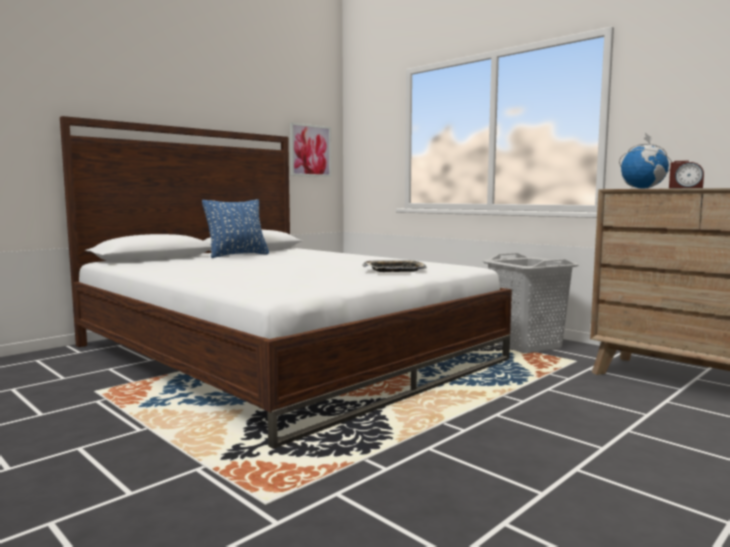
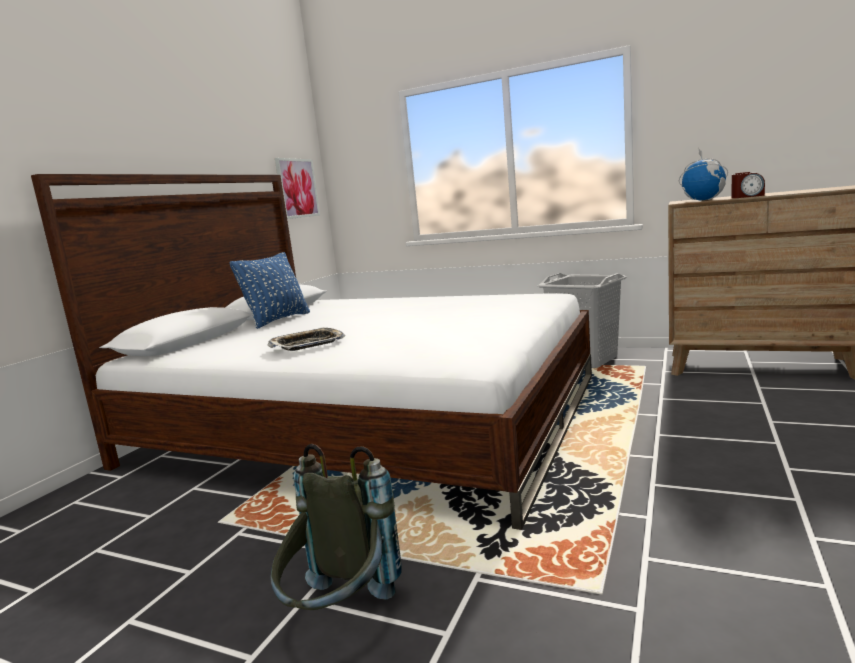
camera: 20 degrees left, 5 degrees up
tray [362,260,427,272] -> tray moved to [268,327,345,351]
none -> grey backpack [270,444,402,610]

